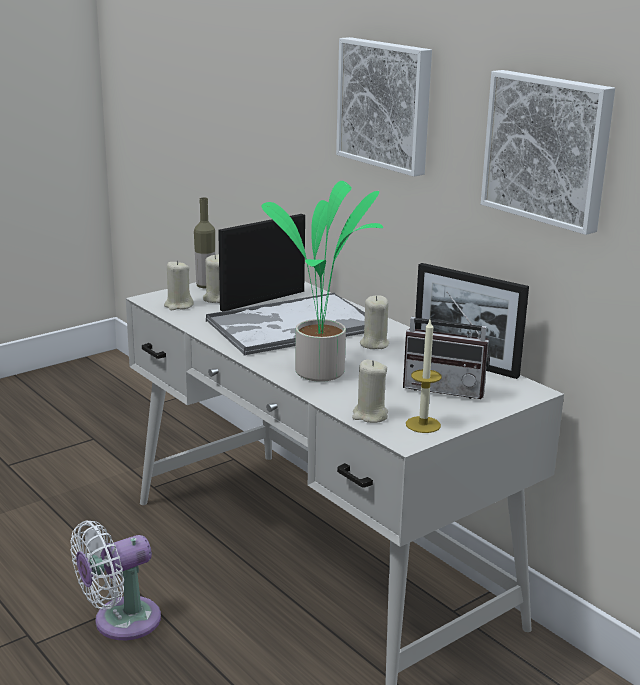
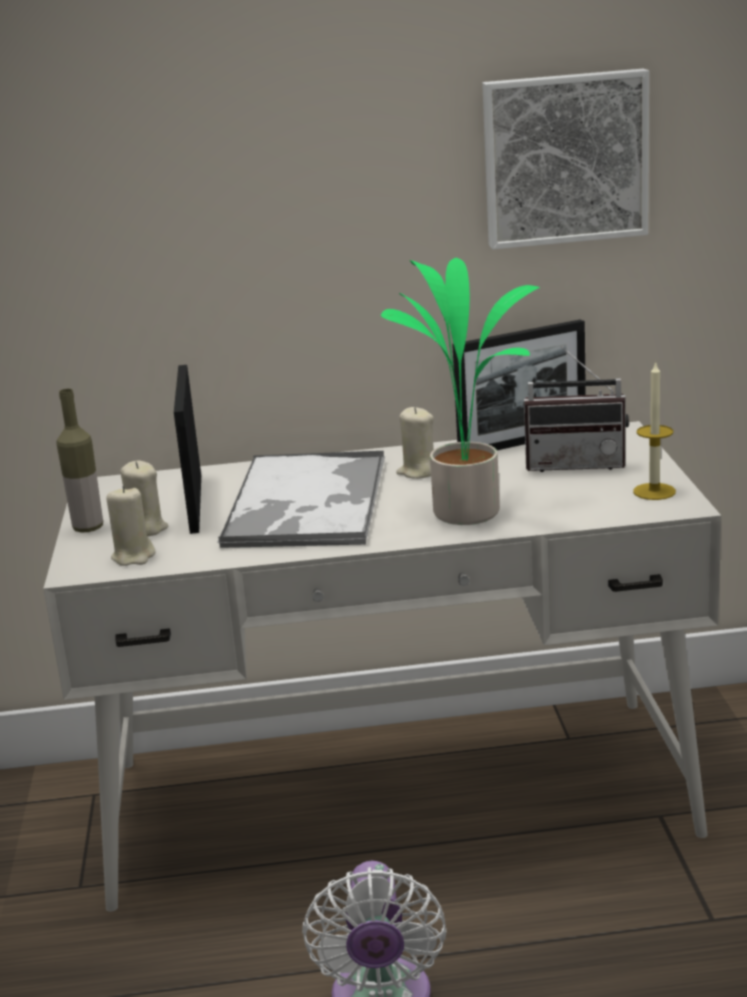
camera: 55 degrees left, 0 degrees up
picture [336,37,432,176] -> none
beige candle [352,360,388,423] -> none
radio [403,292,490,399] -> radio turned 45 degrees clockwise [524,347,629,472]

